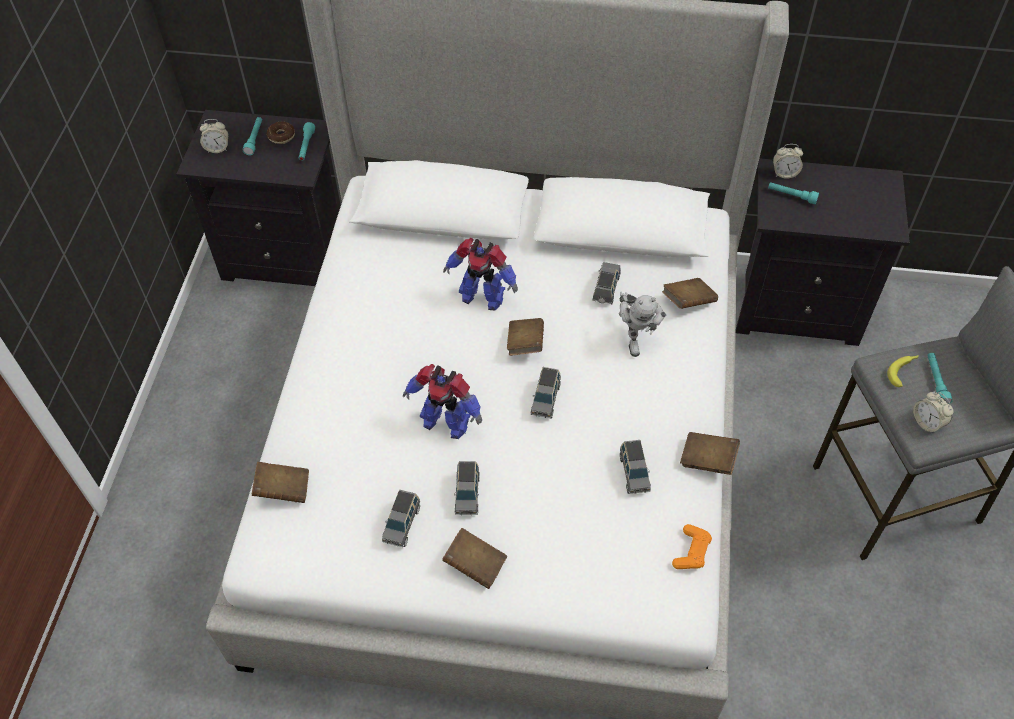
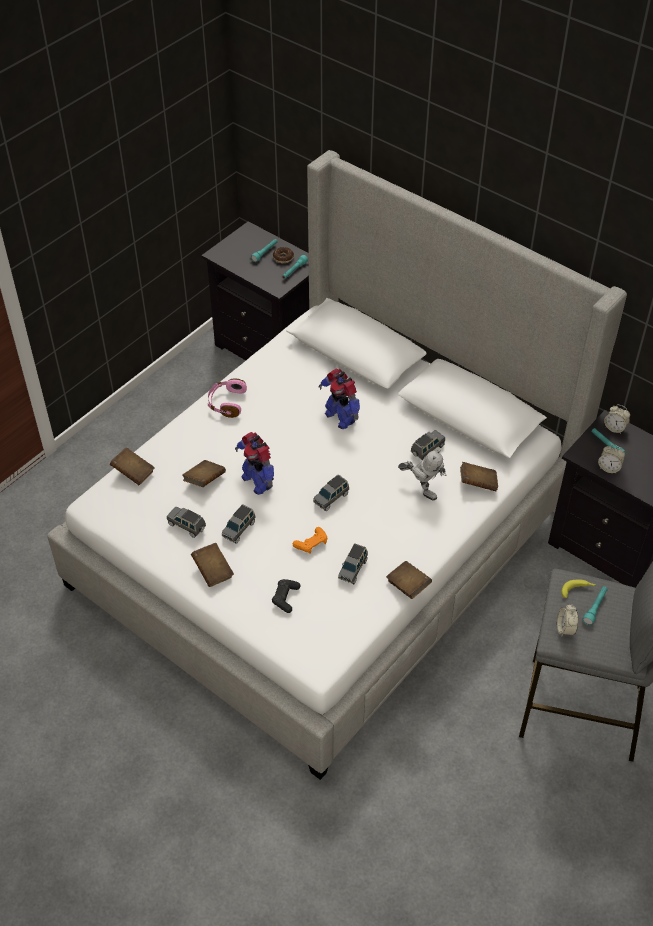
camera: 30 degrees right, 5 degrees down
alarm clock [200,119,229,153] -> alarm clock moved to [598,445,625,473]
grey toy car [382,490,420,547] -> grey toy car turned 75 degrees clockwise [167,507,206,538]
brown book [507,318,544,356] -> brown book moved to [183,460,226,487]
toy robot [619,292,666,357] -> toy robot turned 75 degrees counterclockwise [398,449,446,500]
orange game controller [672,524,712,569] -> orange game controller moved to [293,527,327,554]
none -> pink headphones [207,378,247,418]
none -> black game controller [272,579,300,613]

